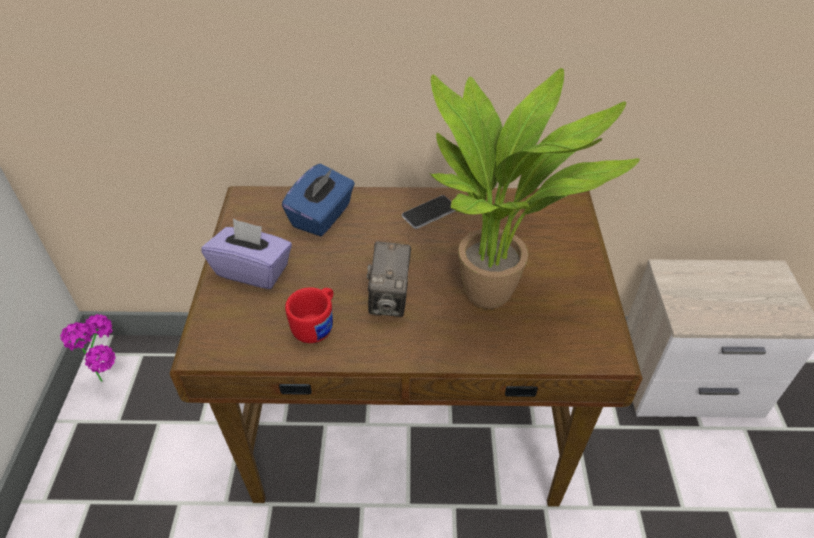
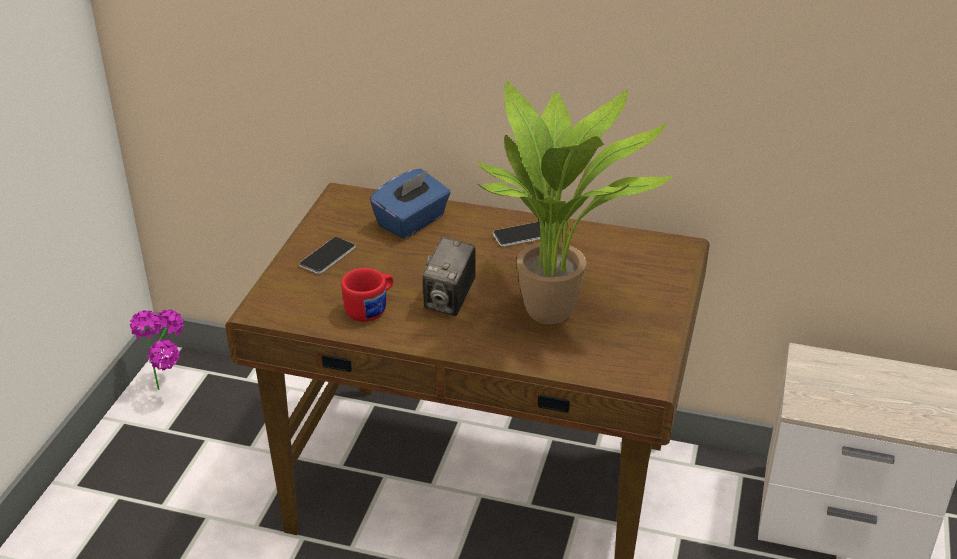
camera: 15 degrees right, 10 degrees down
purple tissue box [201,218,292,289] -> phone [299,237,356,274]

